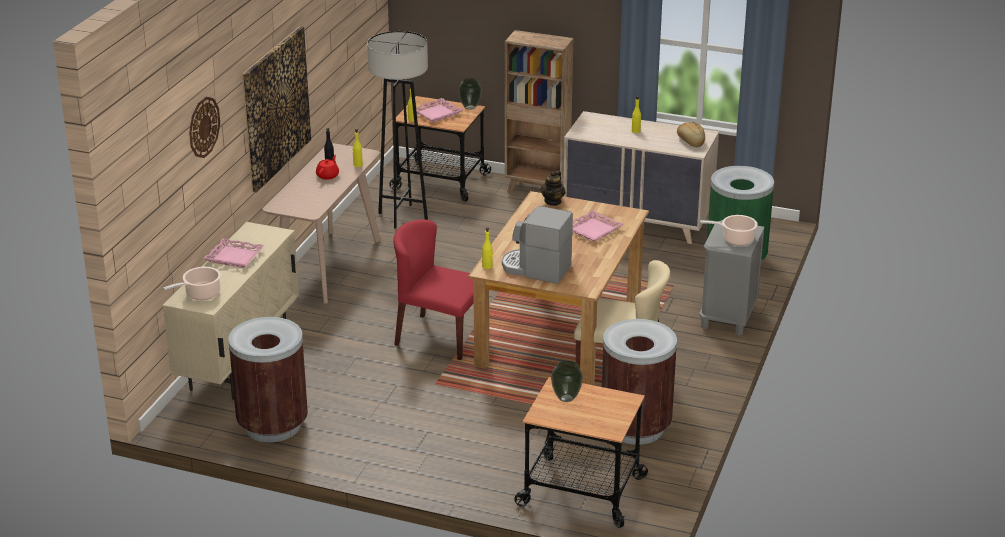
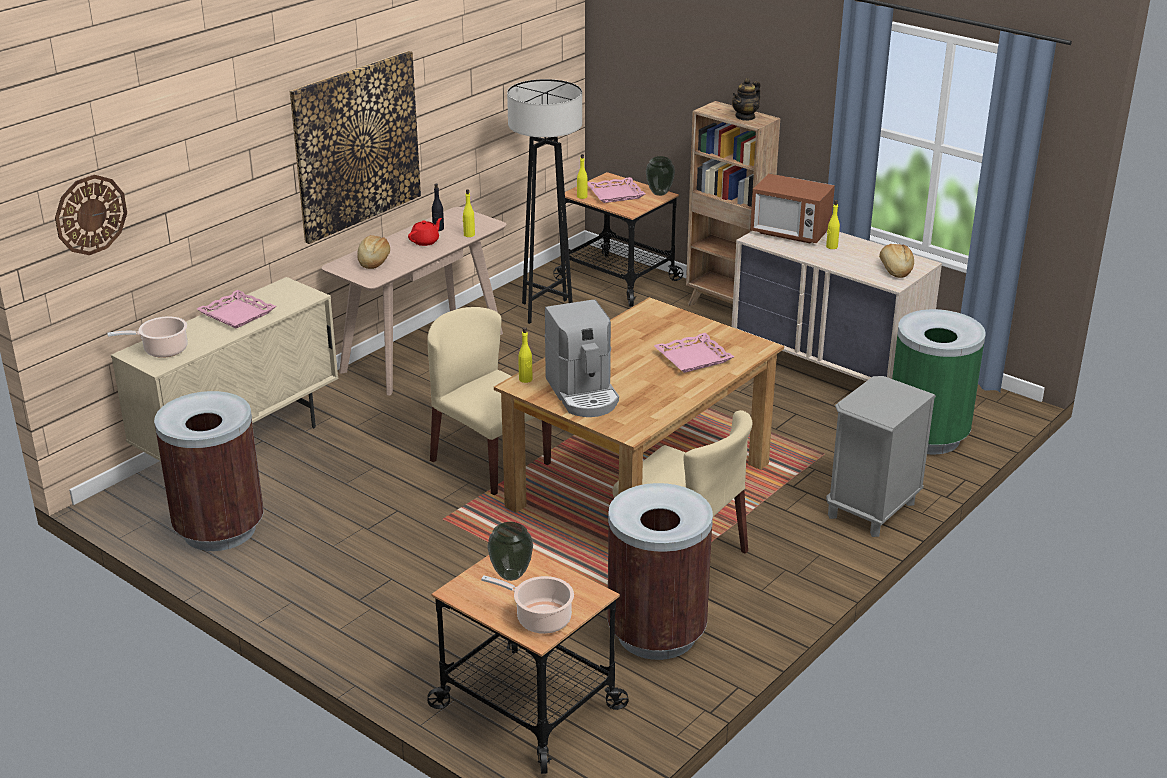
camera: 20 degrees right, 0 degrees up
wall clock [189,97,220,158] -> wall clock moved to [55,175,127,255]
red chair [393,219,474,360] -> beige chair [427,307,552,495]
coffee machine [502,206,573,284] -> coffee machine turned 150 degrees counterclockwise [545,299,619,417]
teapot [541,171,565,206] -> teapot moved to [732,78,760,121]
cooking pot [700,215,758,245] -> cooking pot moved to [481,575,574,634]
none -> bread [357,235,390,269]
none -> microwave [750,173,835,244]

